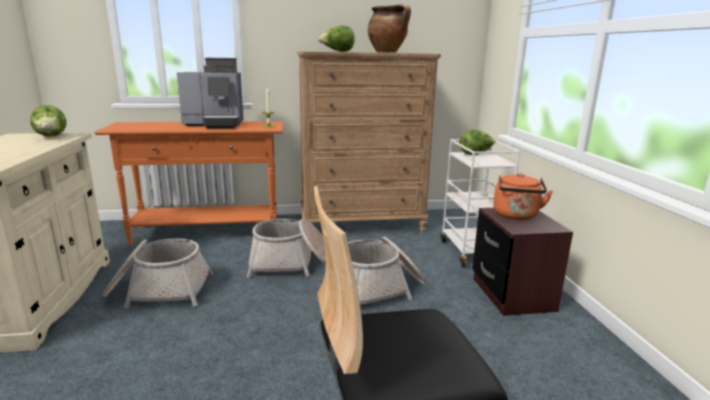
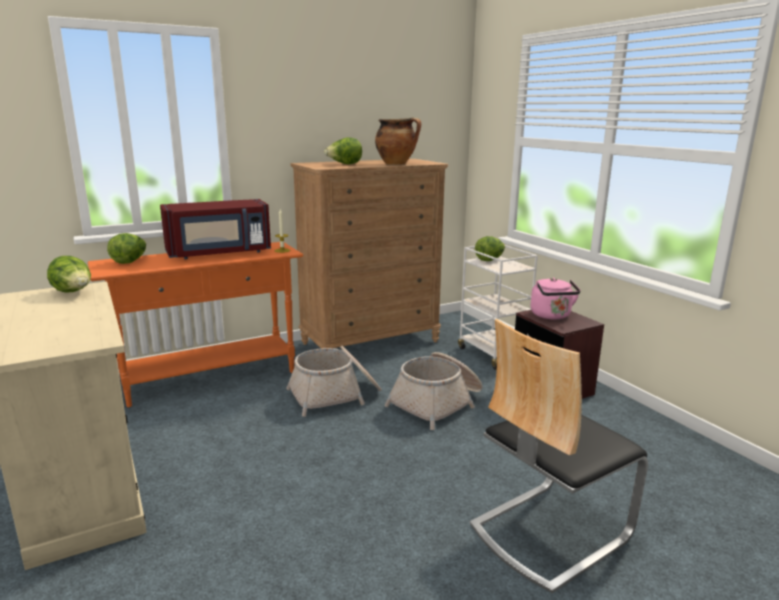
camera: 20 degrees left, 0 degrees up
basket [102,239,213,309] -> none
coffee machine [177,58,244,128] -> red microwave [160,199,271,259]
orange kettle [493,173,553,220] -> pink kettle [531,278,580,320]
none -> lettuce [107,233,146,264]

